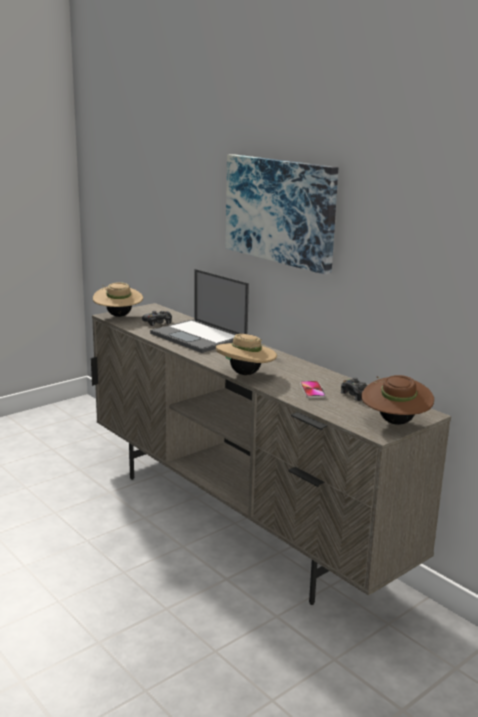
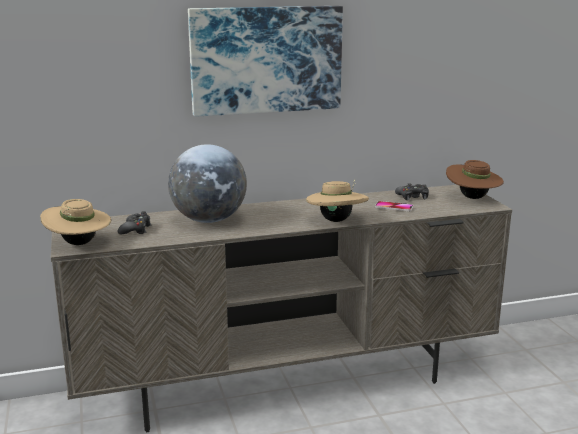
camera: 65 degrees left, 0 degrees up
laptop [150,269,249,353] -> globe [168,144,247,223]

